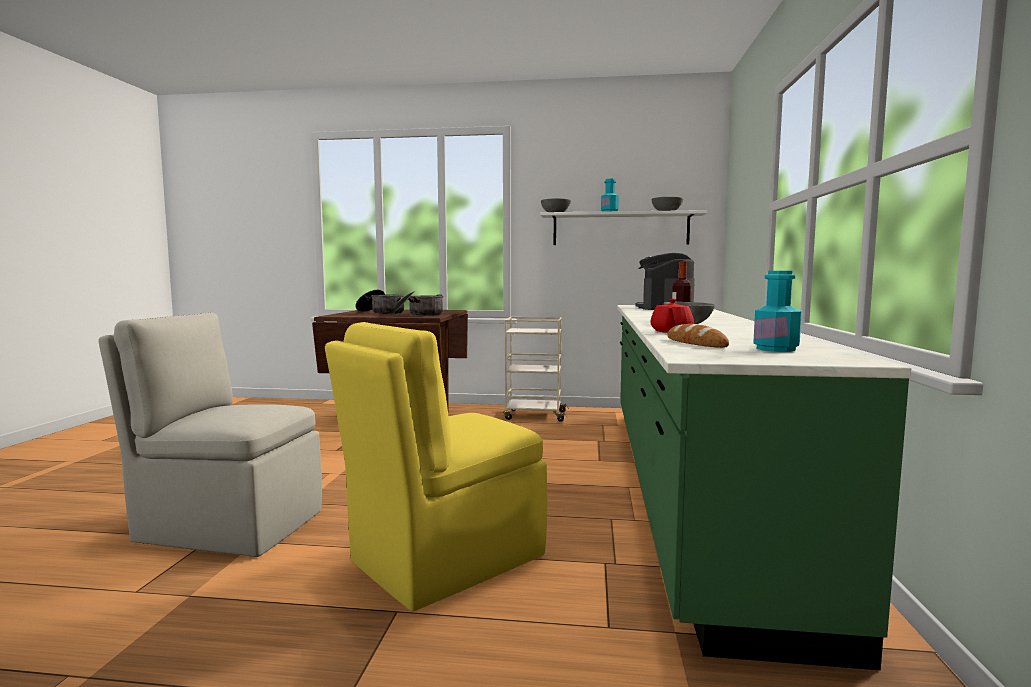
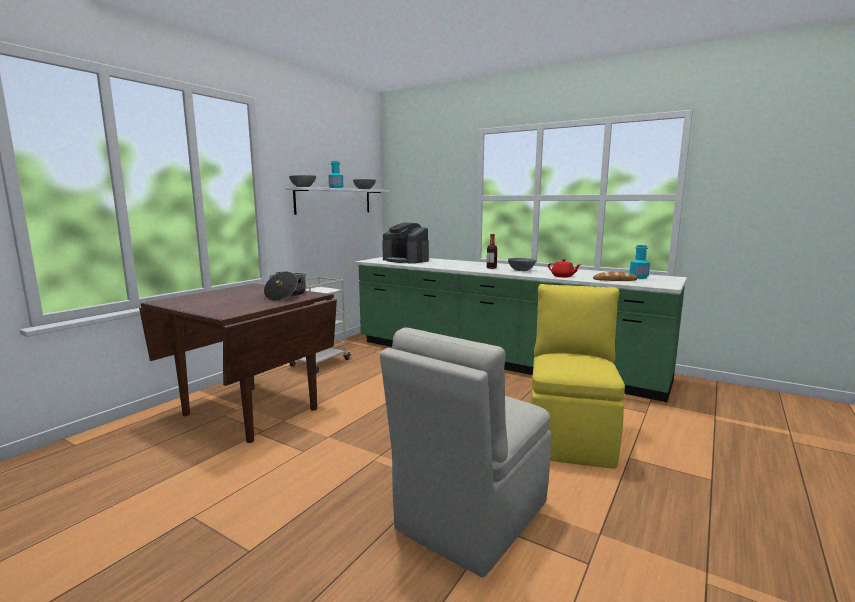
camera: 65 degrees left, 5 degrees up
yellow chair [325,322,547,612] -> yellow chair turned 150 degrees counterclockwise [530,284,625,469]
cooking pot [355,290,409,314] -> none

